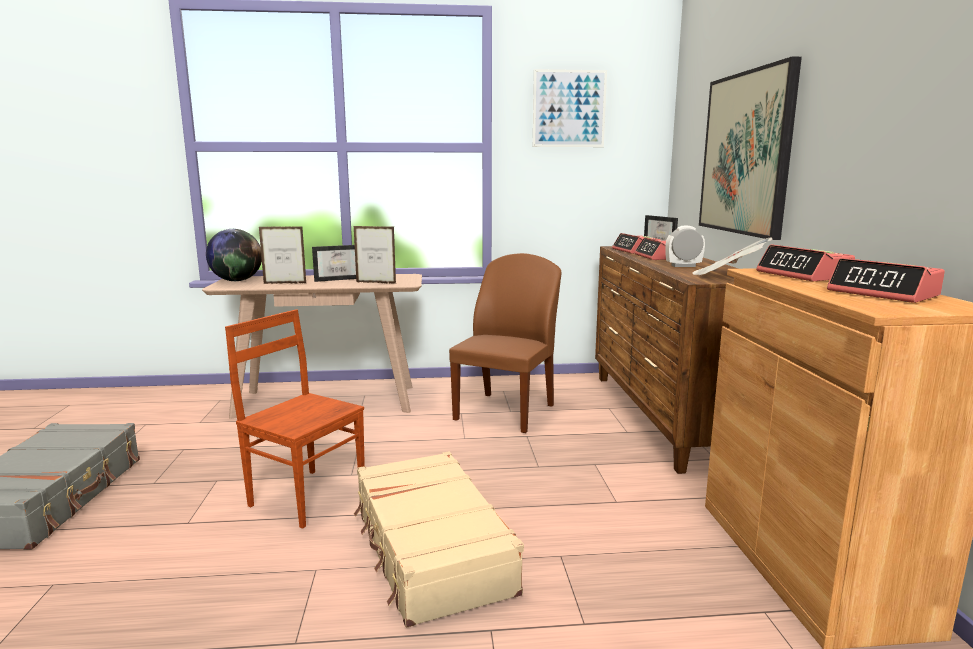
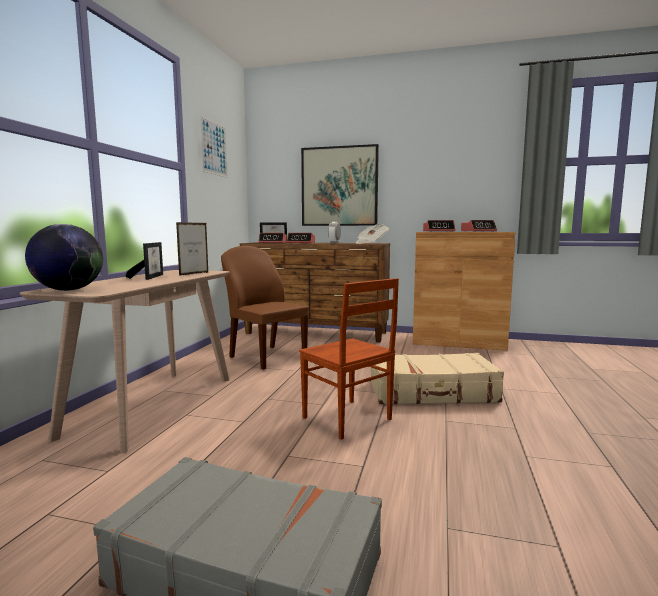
camera: 70 degrees left, 5 degrees down
brown chair [225,309,365,529] -> brown chair turned 90 degrees counterclockwise [299,278,399,440]
picture frame [259,226,306,284] -> none

